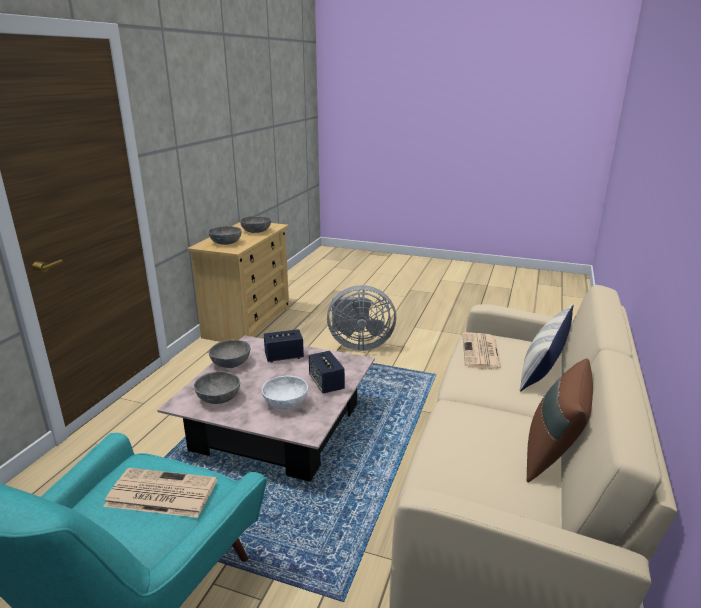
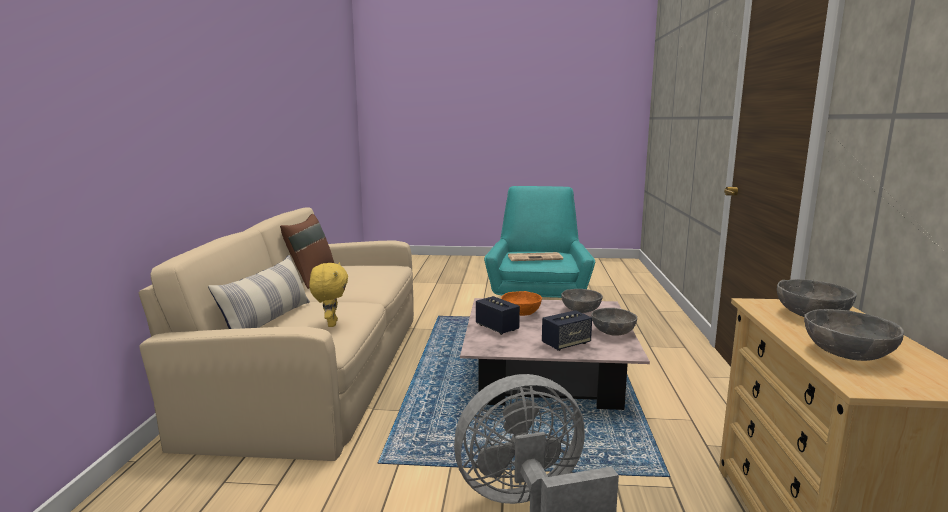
camera: 165 degrees right, 10 degrees down
white bowl [262,375,308,410] -> orange bowl [501,291,542,316]
newspaper [462,333,502,370] -> yellow plush toy [309,262,348,327]

